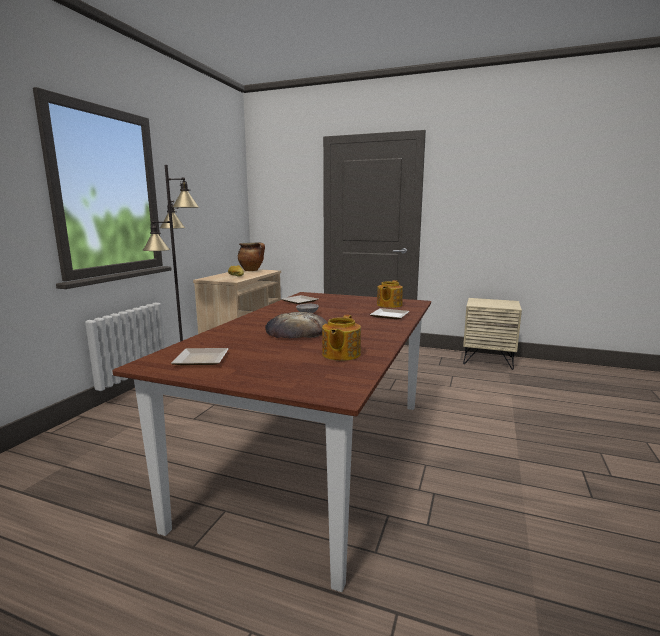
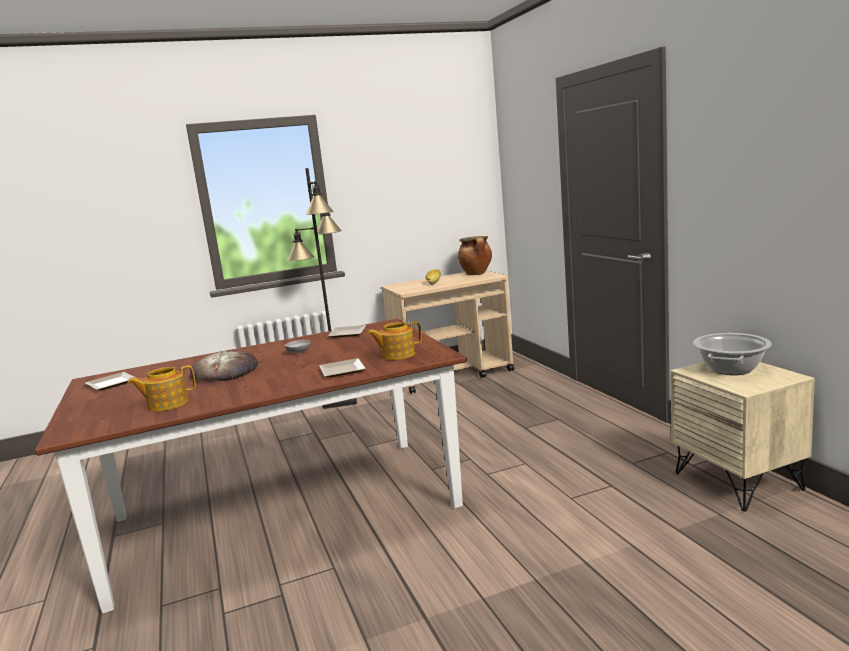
camera: 50 degrees right, 0 degrees up
none -> cooking pot [693,333,772,375]

